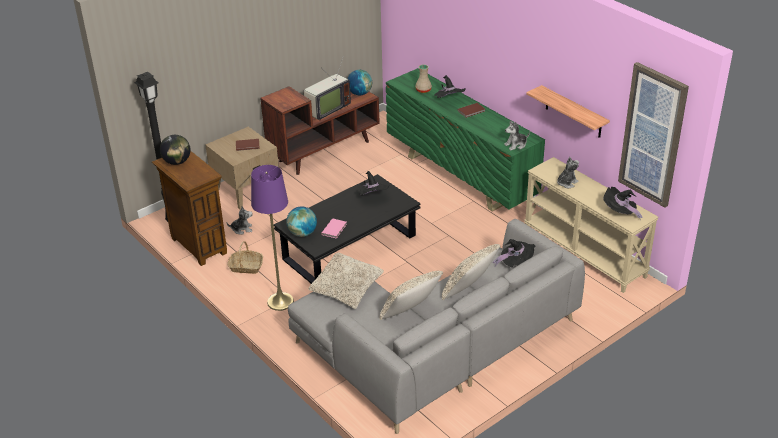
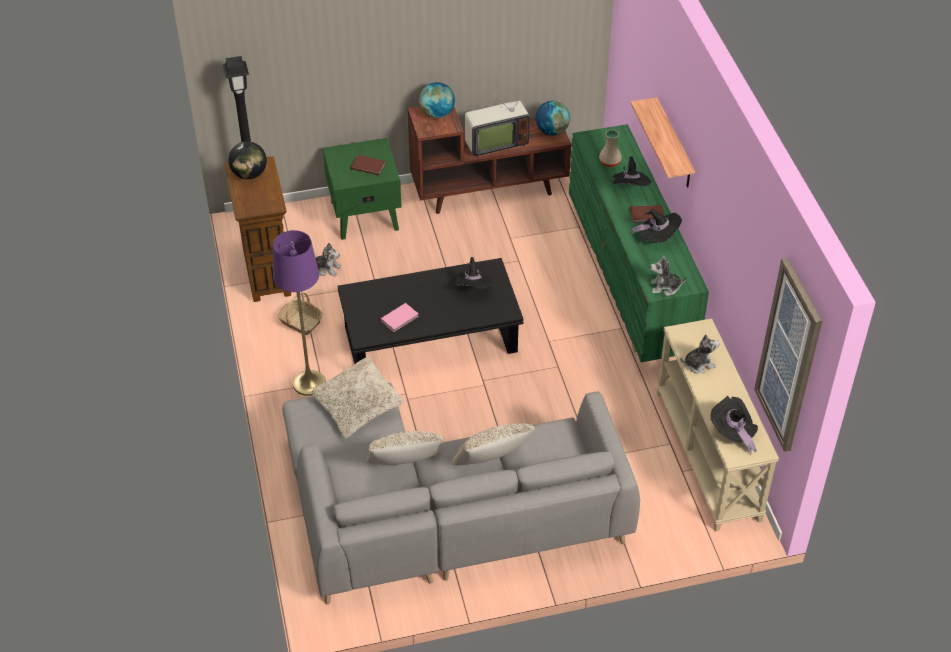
camera: 25 degrees right, 10 degrees up
beige nightstand [205,127,279,209] -> green nightstand [323,138,402,240]
globe [286,206,317,237] -> globe moved to [419,82,455,118]
black hat [493,239,535,267] -> black hat moved to [631,209,682,243]
shelf [526,85,610,138] -> shelf moved to [631,97,695,188]

